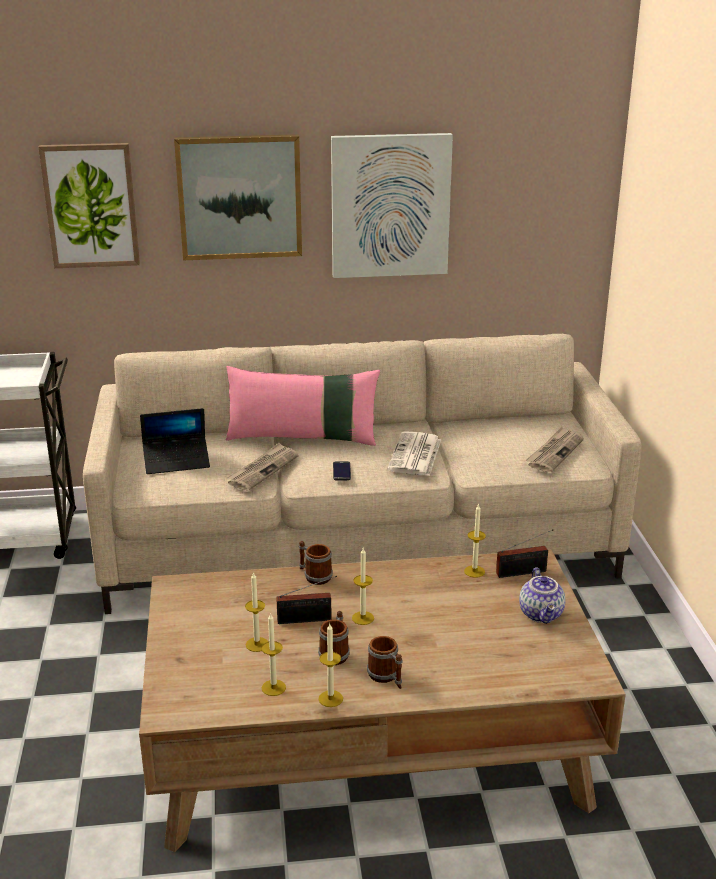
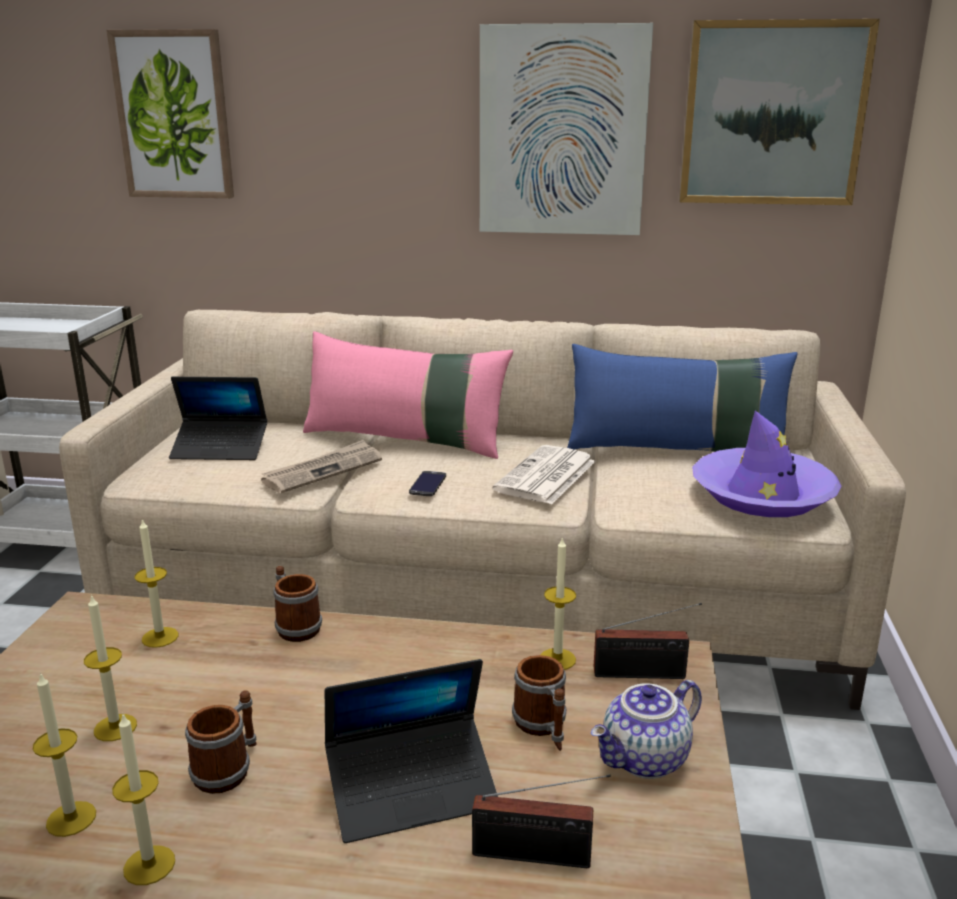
camera: 15 degrees right, 5 degrees down
picture [174,134,302,260] -> picture moved to [679,19,880,205]
radio [276,576,337,624] -> radio moved to [472,774,611,868]
candle [352,548,374,625] -> candle moved to [135,518,178,648]
mug [367,636,402,689] -> mug moved to [512,655,566,751]
teapot [519,567,565,624] -> teapot turned 45 degrees clockwise [591,680,702,779]
newspaper [525,427,584,473] -> purple hat [692,411,841,517]
none -> laptop [325,659,498,843]
none -> blue pillow [567,344,797,452]

